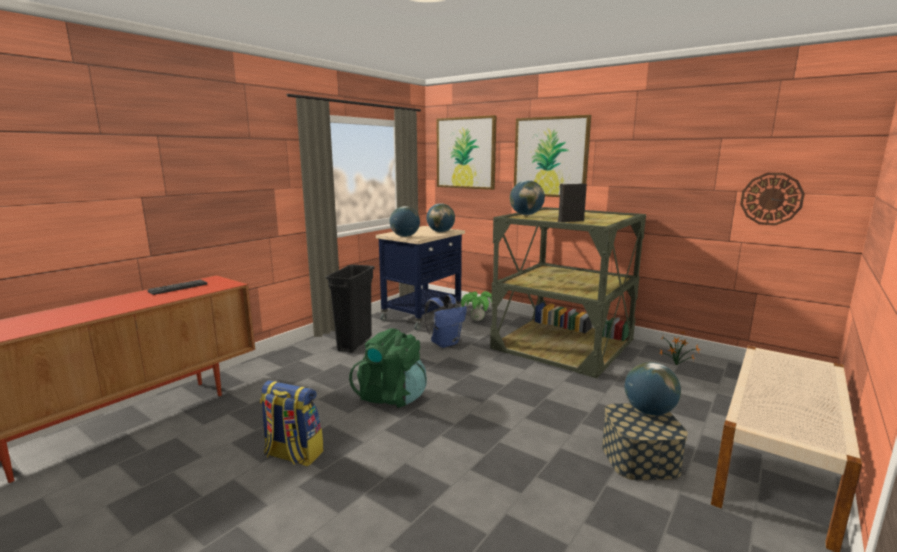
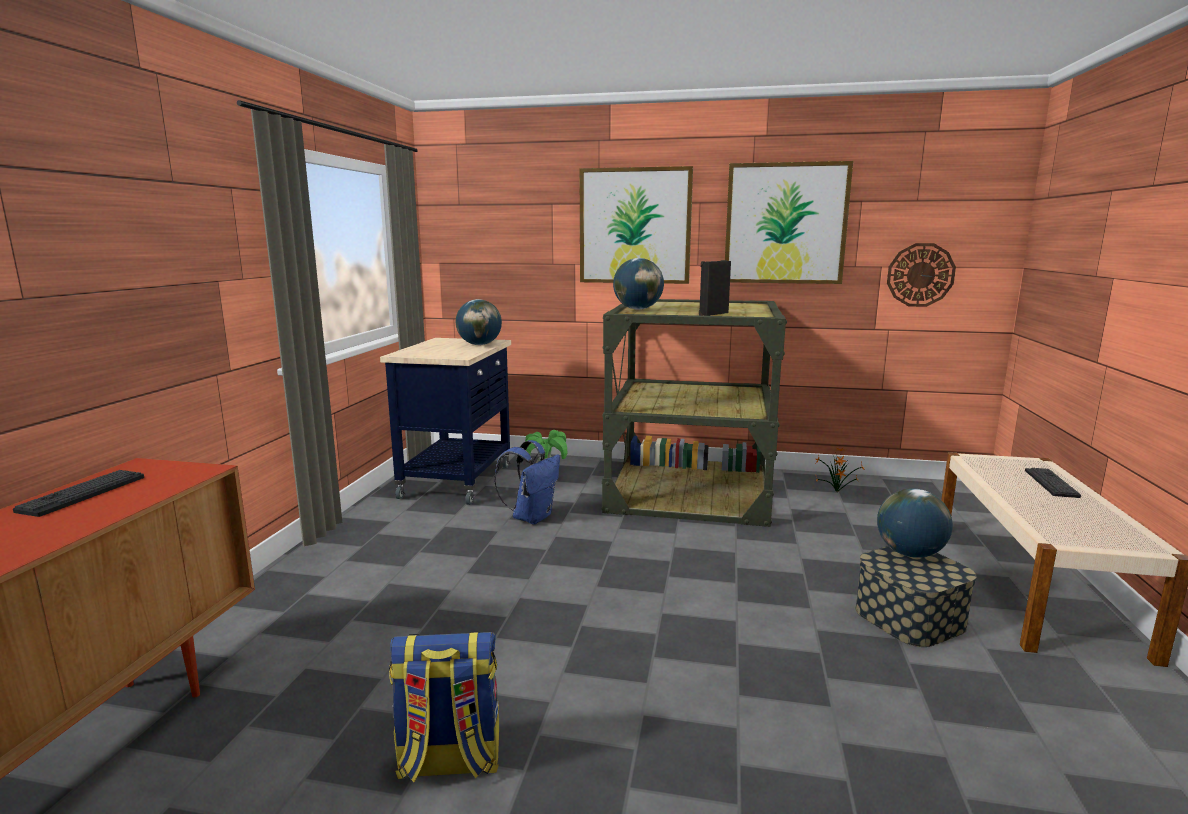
camera: 25 degrees left, 0 degrees up
black trash can [326,265,375,352] -> none
green backpack [349,328,427,407] -> none
globe [390,206,420,237] -> none
picture [437,115,496,190] -> picture moved to [725,161,853,284]
none -> keyboard [1025,468,1081,498]

